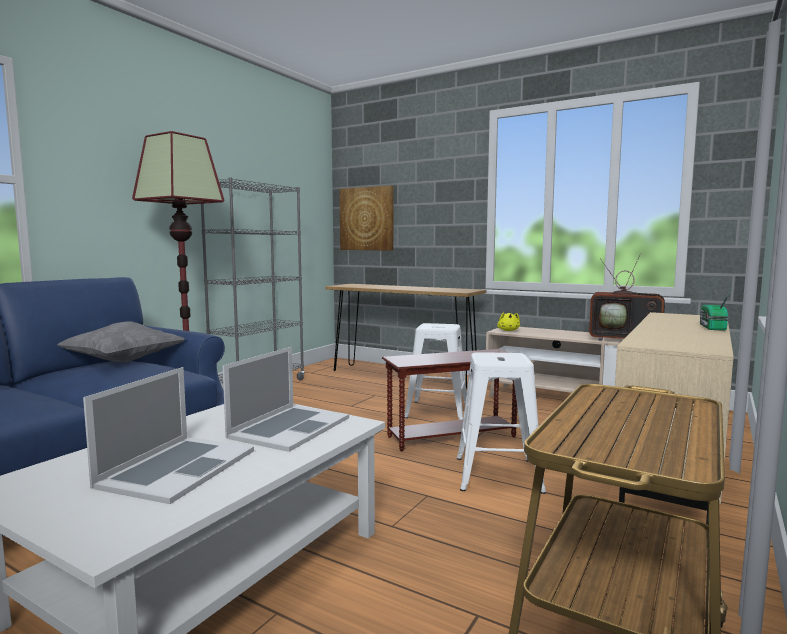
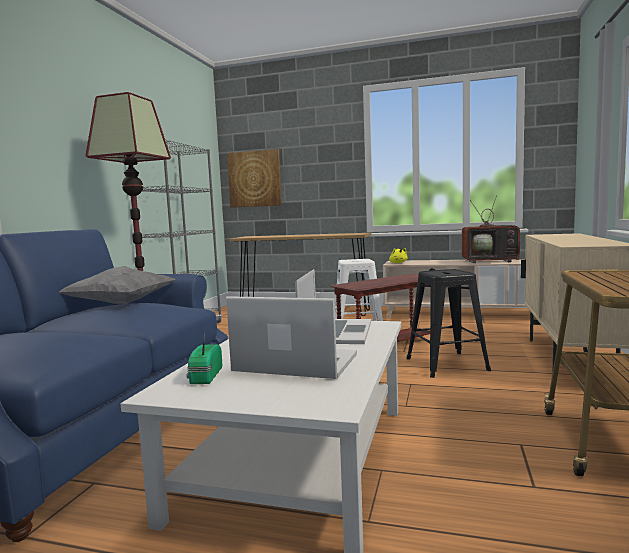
camera: 15 degrees left, 0 degrees up
laptop [83,367,254,504] -> laptop turned 75 degrees counterclockwise [226,296,357,379]
white stool [457,352,546,494] -> black stool [406,269,491,378]
radio [700,289,732,331] -> radio moved to [186,332,222,384]

